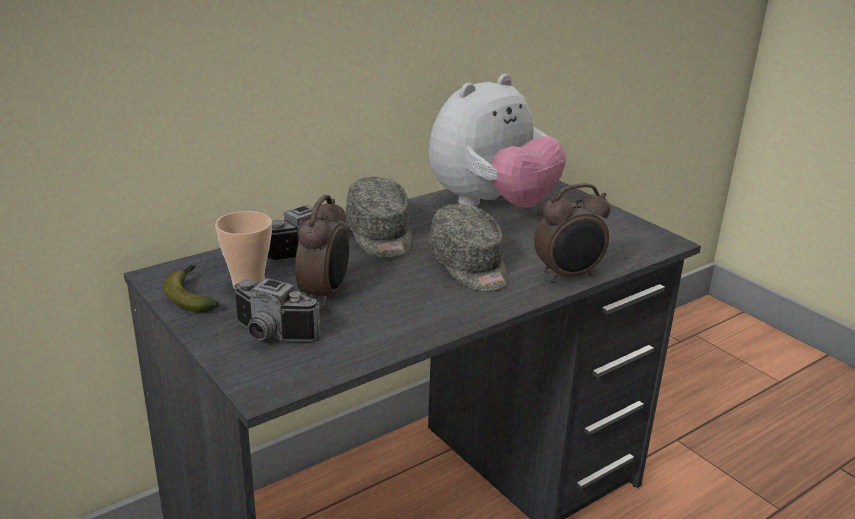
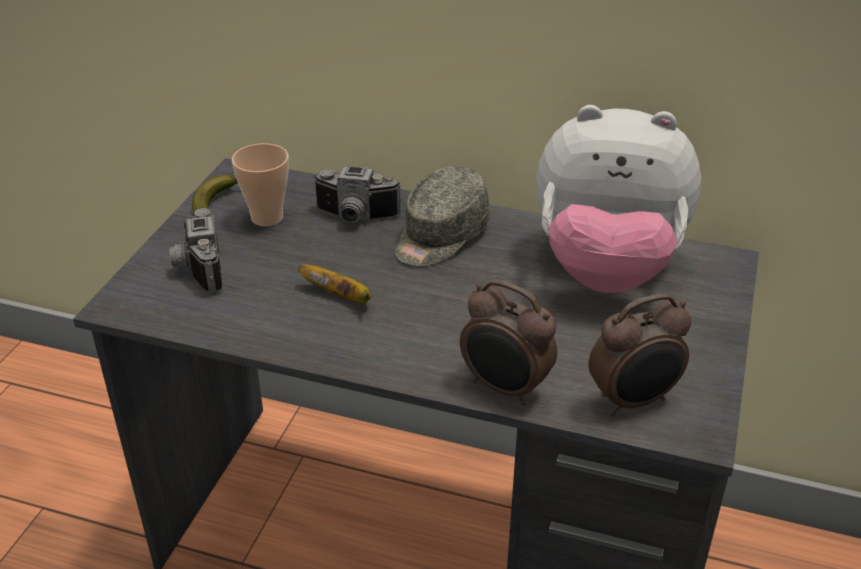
camera: 55 degrees right, 10 degrees up
alarm clock [295,195,349,307] -> alarm clock moved to [588,294,692,416]
grey cap [428,204,509,291] -> none
none -> banana [298,264,371,303]

